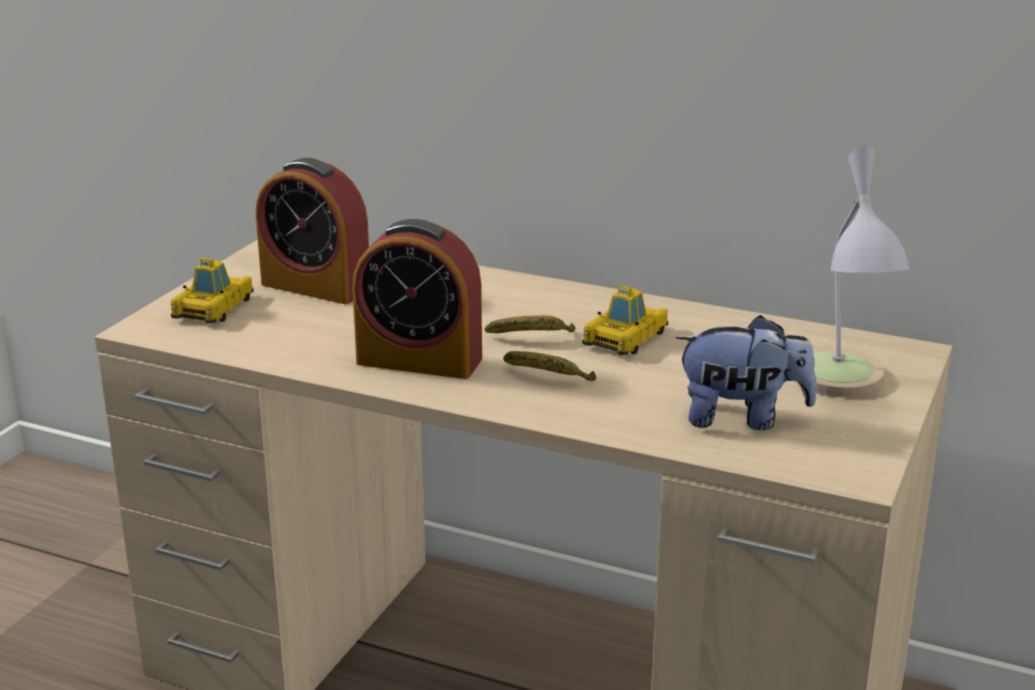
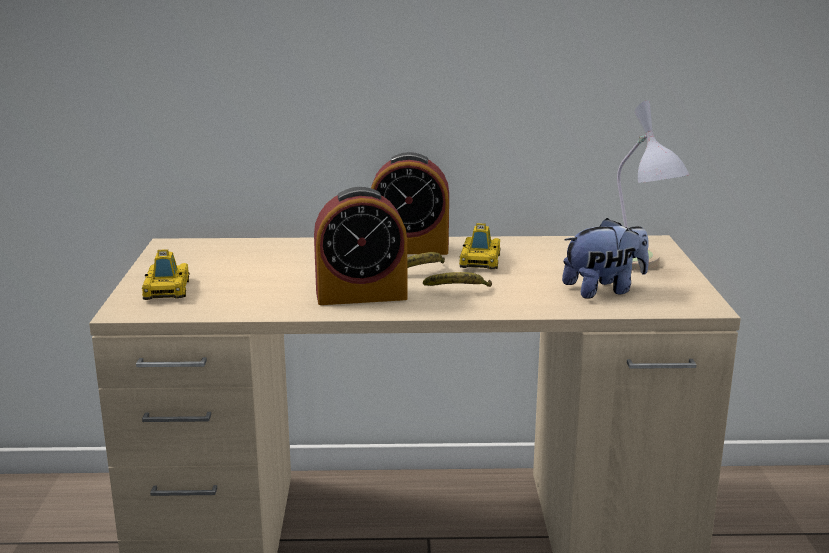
camera: 25 degrees left, 5 degrees down
alarm clock [256,158,369,304] -> alarm clock moved to [371,152,449,255]

